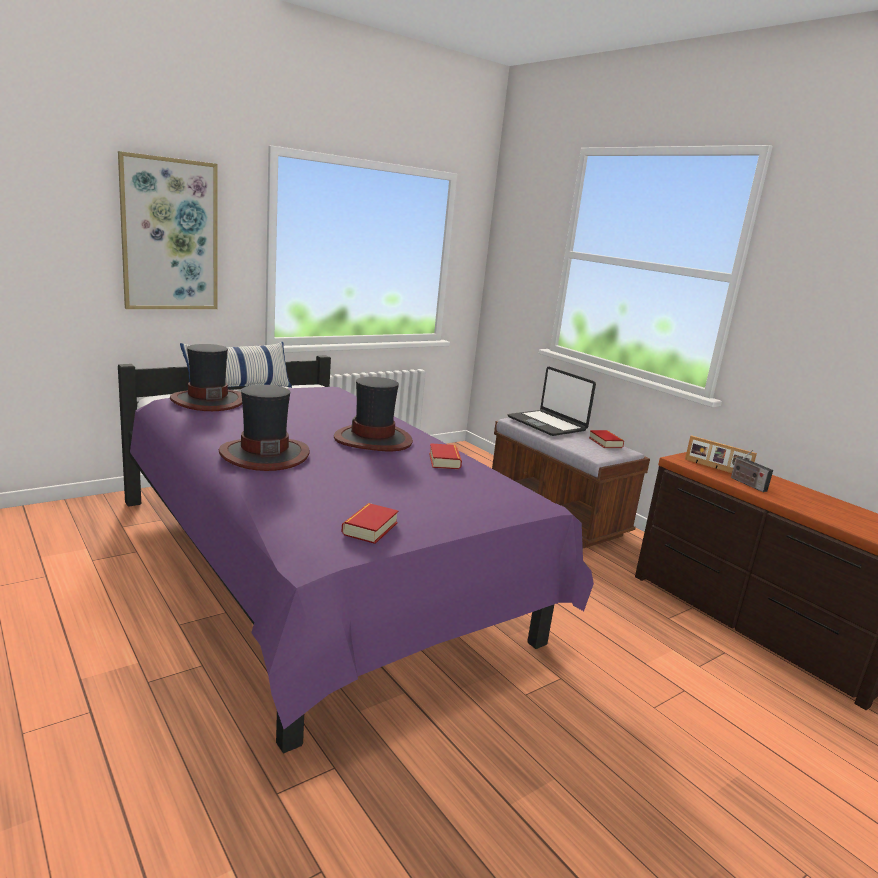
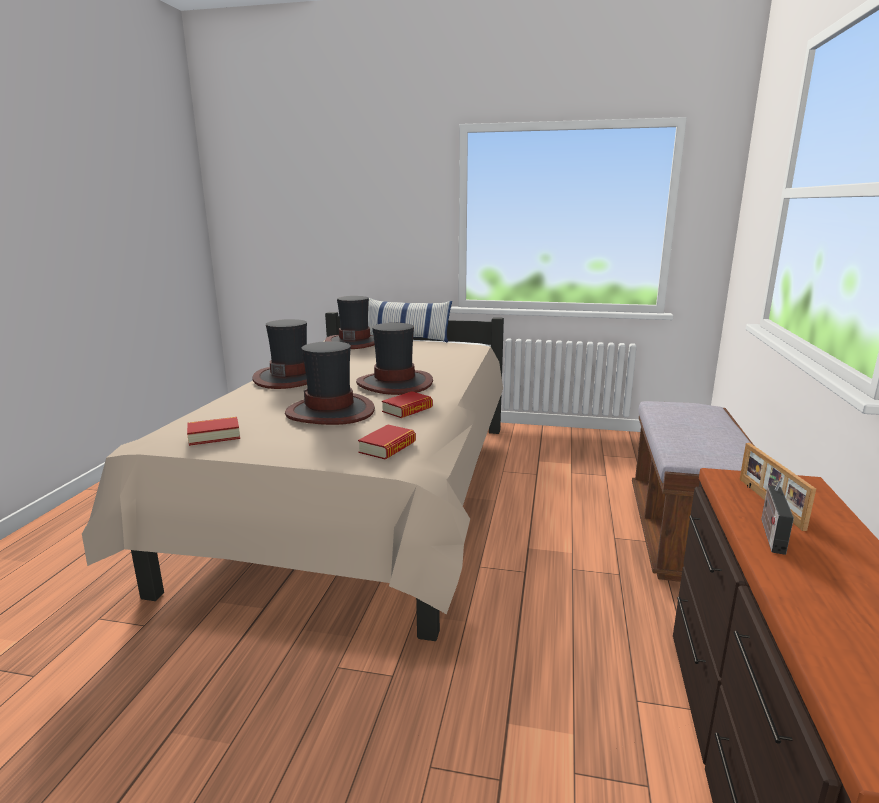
camera: 50 degrees right, 0 degrees up
picture [118,151,217,309] -> none
purple bed [118,355,594,753] -> beige bed [82,312,504,641]
laptop [508,367,596,436] -> none
book [589,430,624,448] -> book moved to [358,424,416,460]
none -> hat [285,341,375,425]

